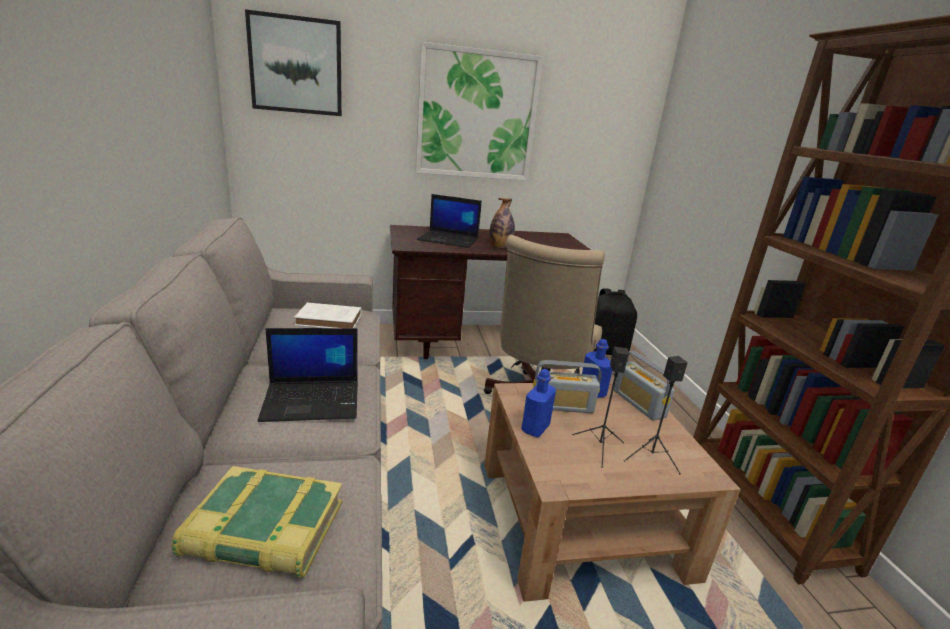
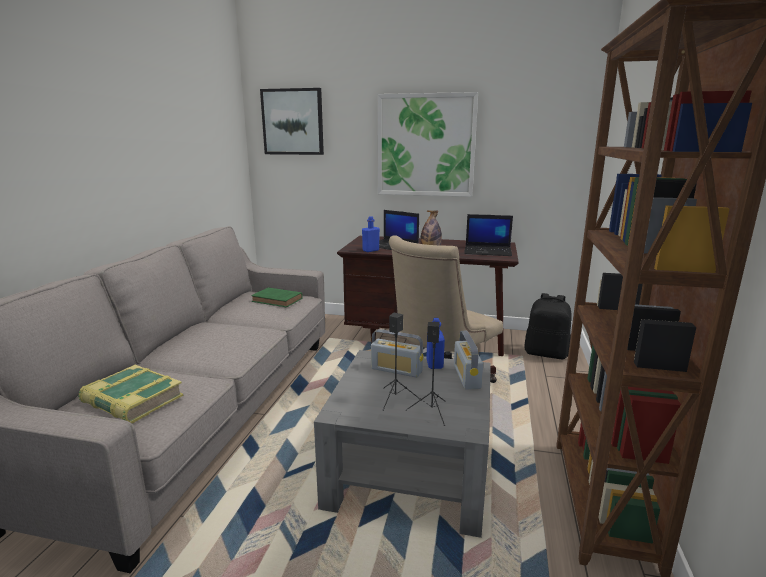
camera: 25 degrees right, 5 degrees down
laptop [258,328,358,422] -> laptop moved to [464,214,513,256]
white book [294,303,361,328] -> green book [251,287,303,307]
brown coffee table [484,382,741,602] -> grey coffee table [314,350,491,538]
blue bottle [522,369,556,437] -> blue bottle moved to [362,216,380,252]

